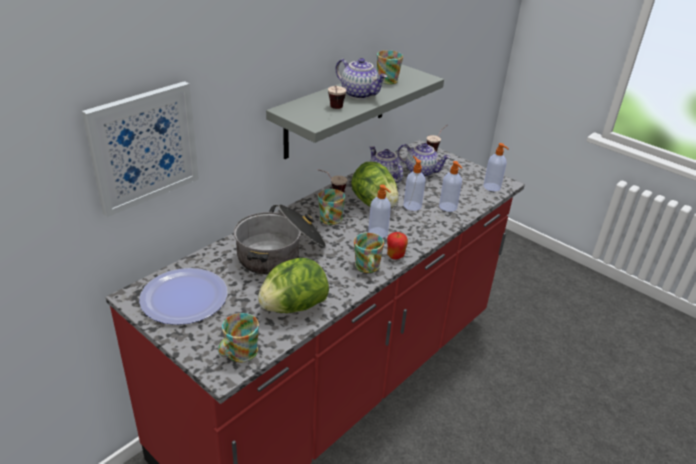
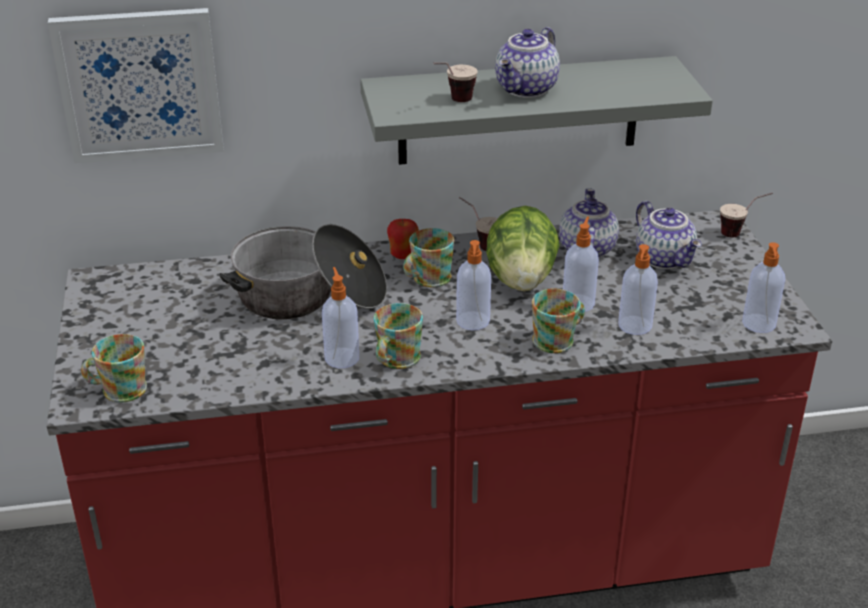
camera: 40 degrees right, 0 degrees up
plate [139,268,227,325] -> none
lettuce [258,258,329,313] -> none
teapot [336,58,387,99] -> teapot turned 45 degrees clockwise [495,27,560,98]
mug [377,50,403,84] -> mug moved to [532,289,585,353]
apple [387,232,408,260] -> apple moved to [387,219,419,259]
none -> soap dispenser [322,267,359,368]

